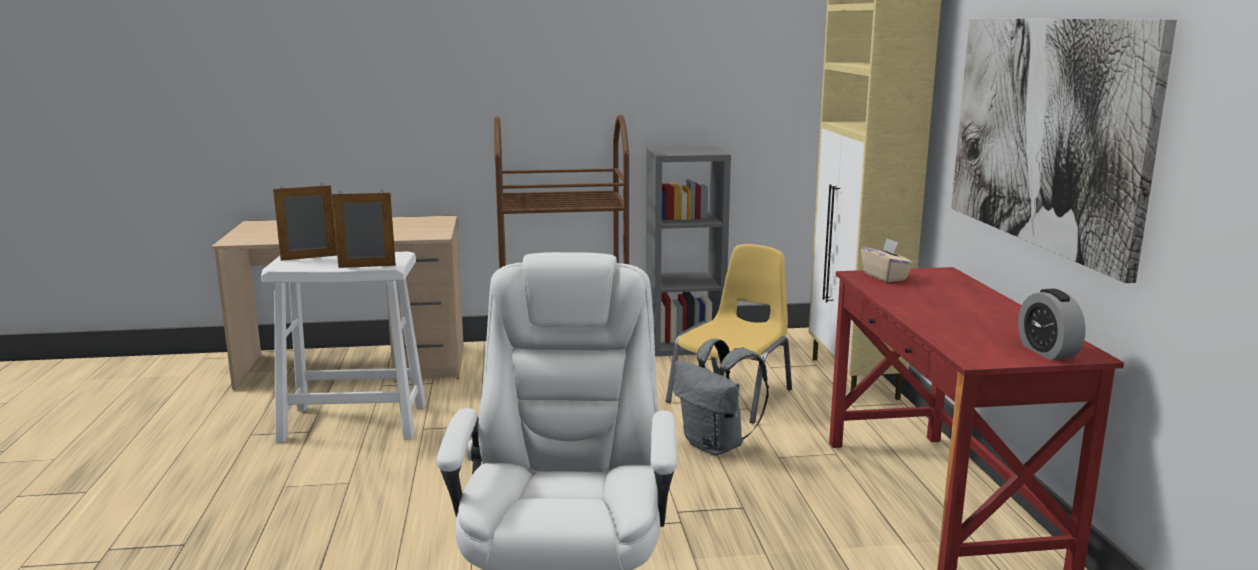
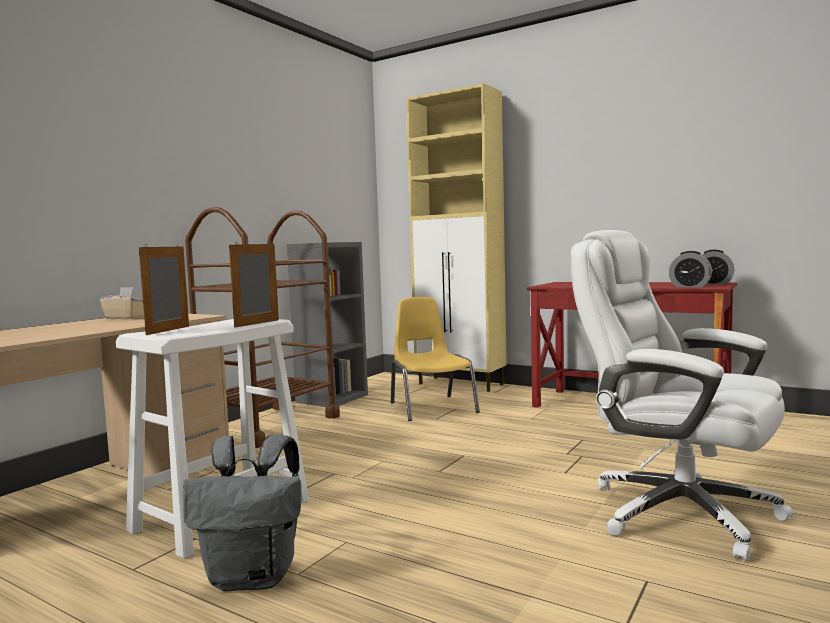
camera: 50 degrees left, 10 degrees down
grey backpack [673,339,769,456] -> grey backpack moved to [183,434,301,591]
beige tissue box [861,238,913,282] -> beige tissue box moved to [100,287,144,319]
picture [951,19,1177,283] -> none
none -> alarm clock [669,251,712,287]

